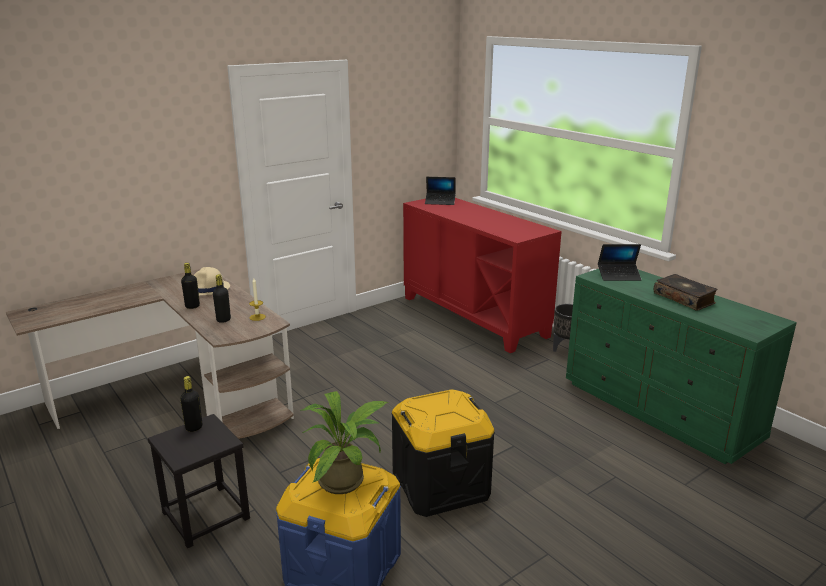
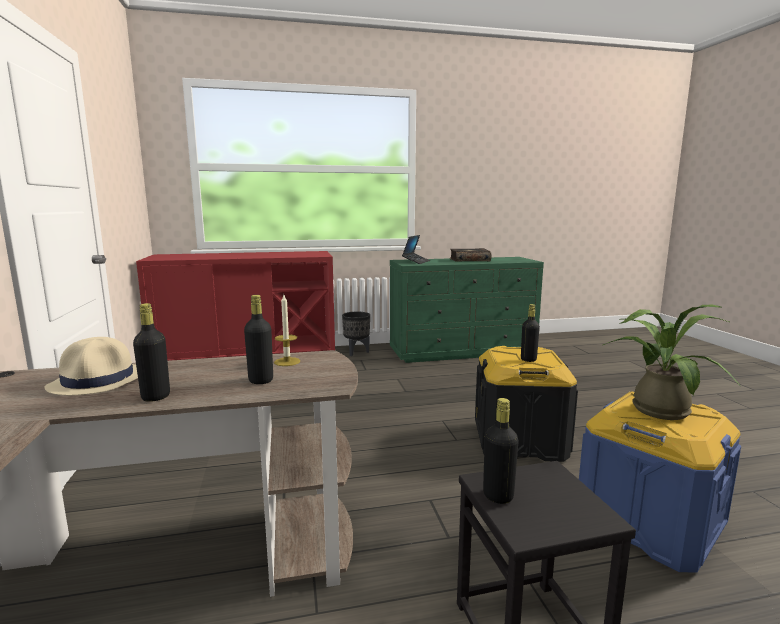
camera: 65 degrees left, 10 degrees down
laptop [425,177,456,205] -> none
none -> black bottle [521,304,540,362]

